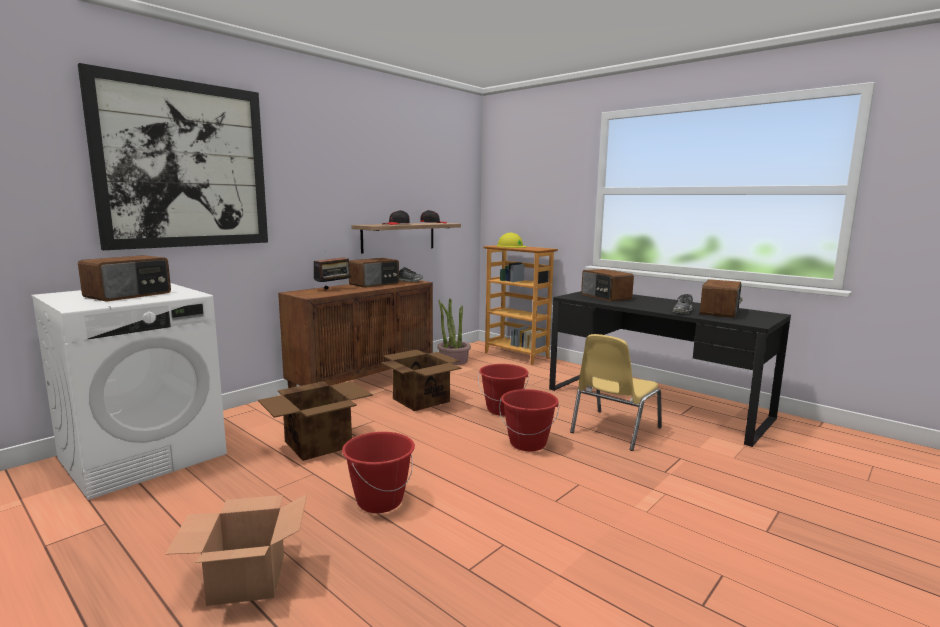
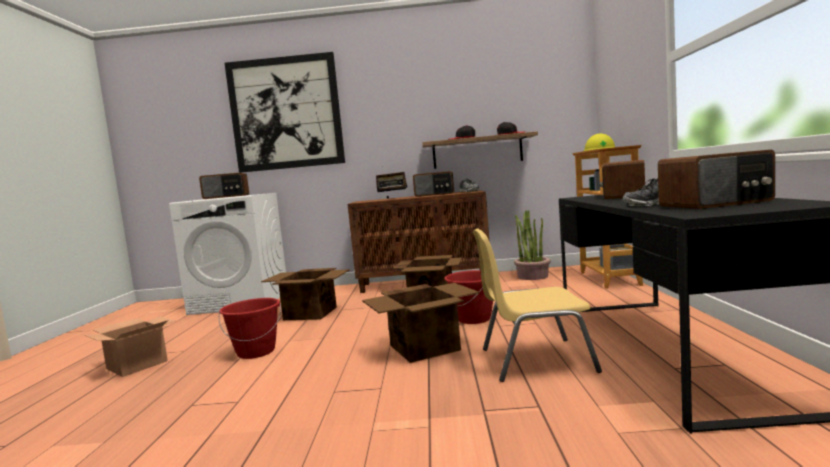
camera: 50 degrees right, 5 degrees down
red bucket [499,389,559,451] -> cardboard box [362,283,480,363]

